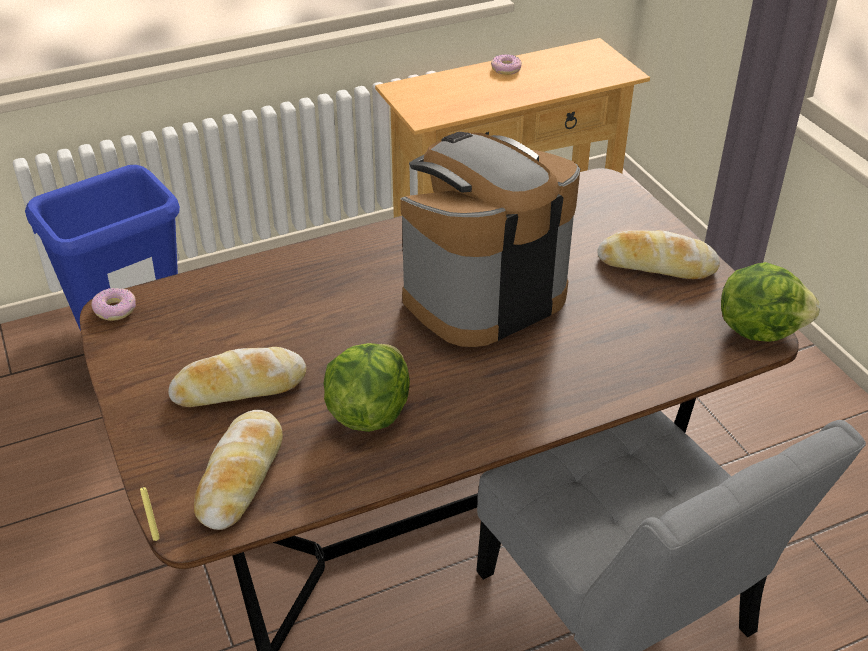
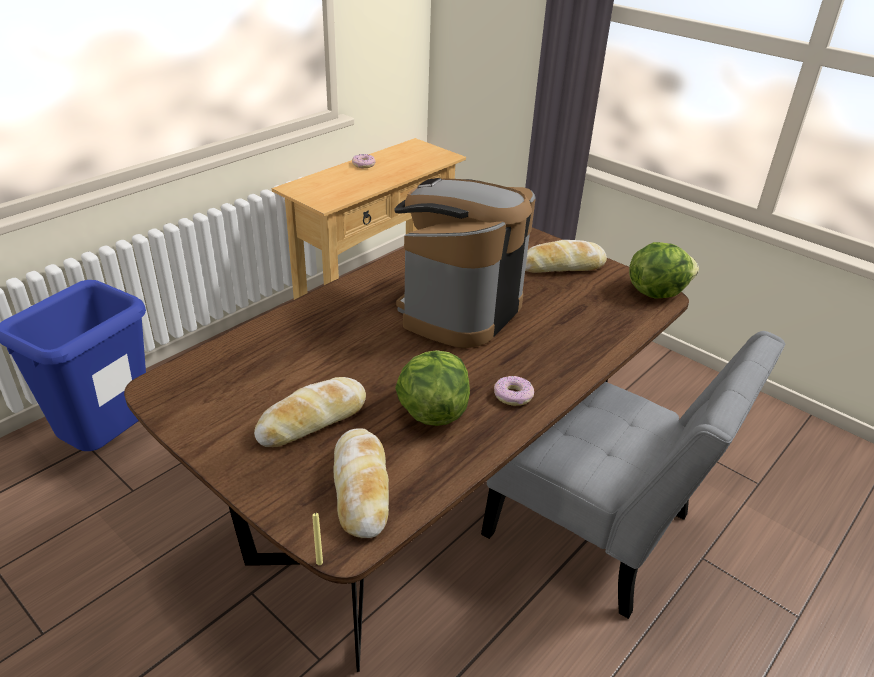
camera: 25 degrees left, 5 degrees down
donut [91,288,136,321] -> donut moved to [494,376,534,406]

